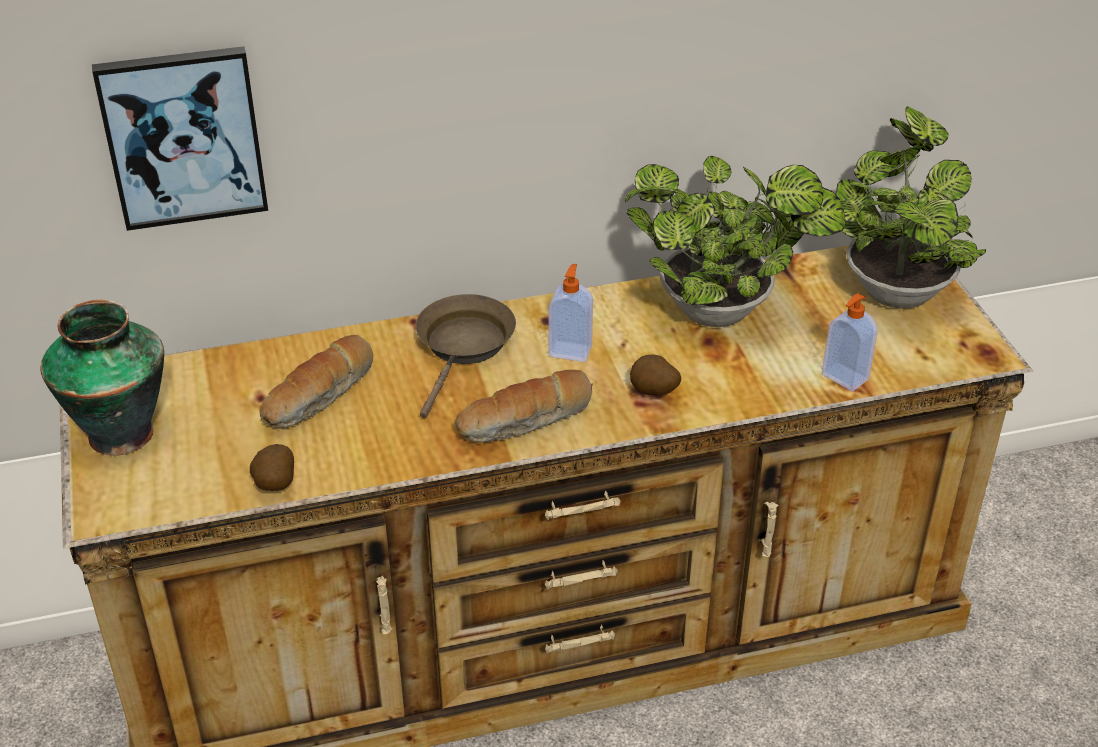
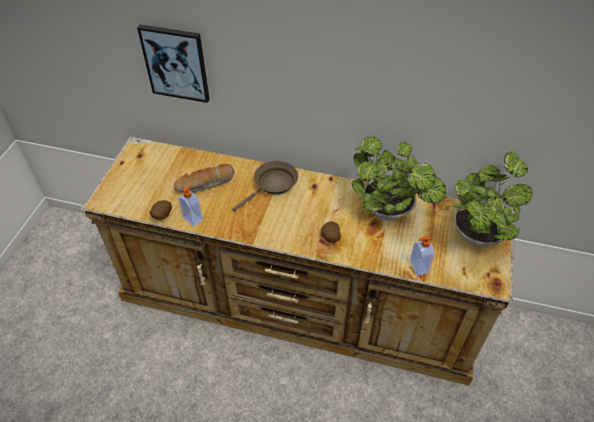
camera: 30 degrees right, 10 degrees up
vase [41,300,164,456] -> none
bread [455,370,593,443] -> none
soap dispenser [549,264,593,362] -> soap dispenser moved to [178,185,203,227]

